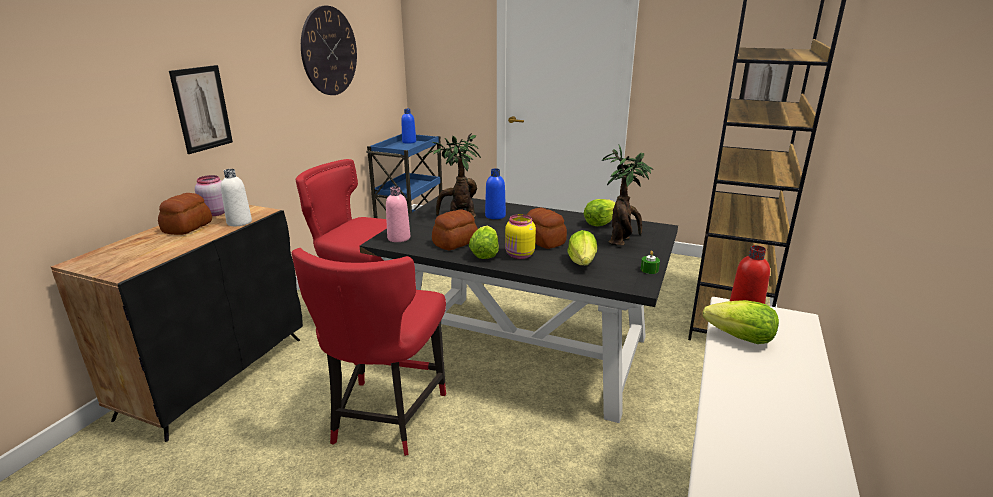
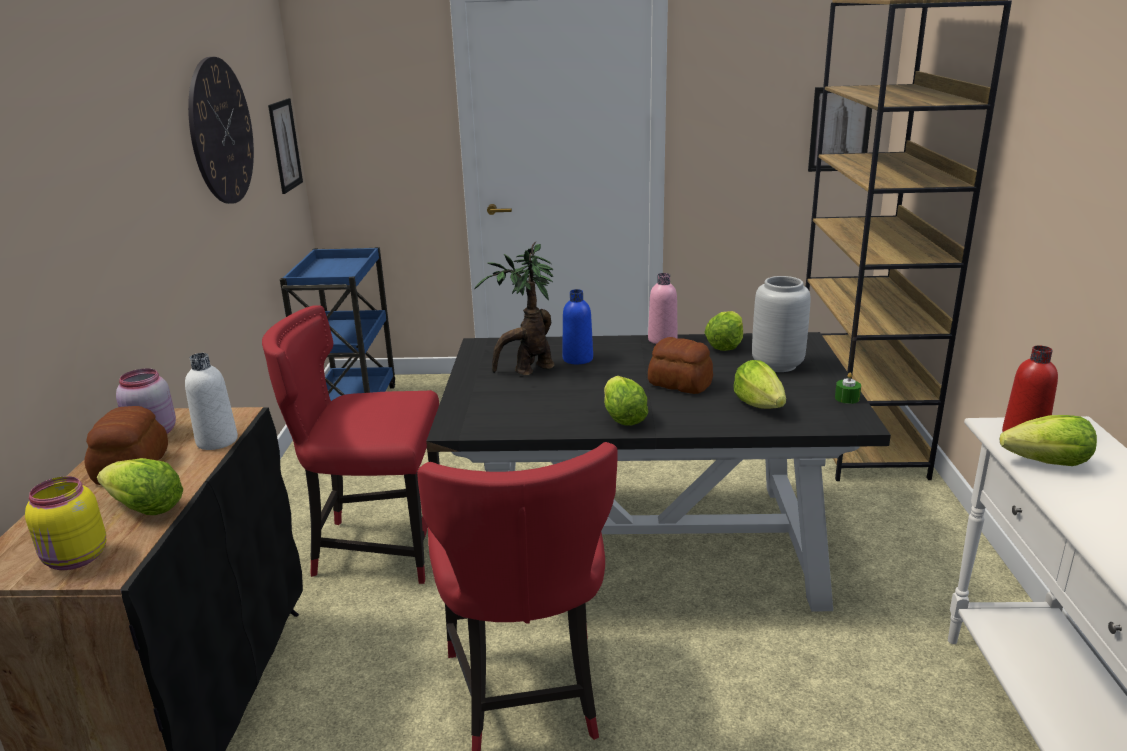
camera: 20 degrees left, 0 degrees up
picture [169,65,233,154] -> picture moved to [268,98,303,194]
pink bottle [386,186,410,242] -> pink bottle moved to [648,273,678,344]
blue bottle [401,109,416,144] -> none
bread [432,209,478,250] -> none
yellow jar [505,214,536,259] -> yellow jar moved to [25,476,106,570]
potted plant [602,144,653,246] -> grey vase [752,276,811,372]
none -> lettuce [97,458,183,515]

